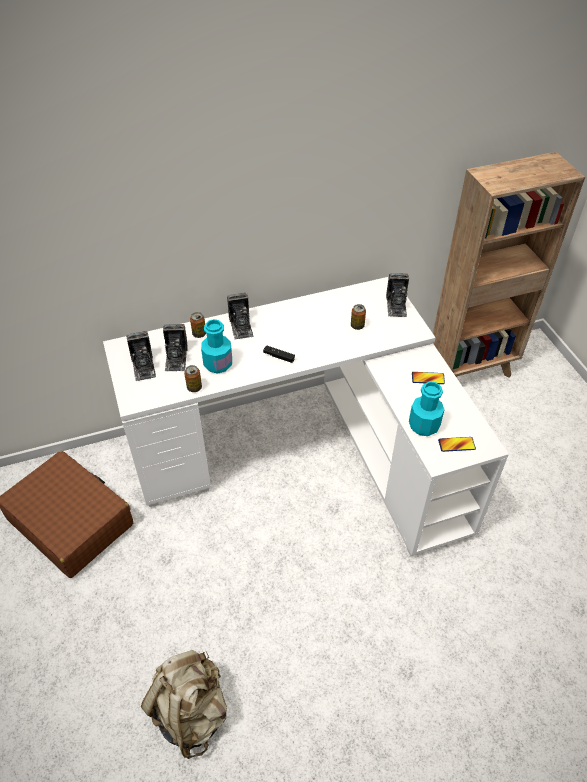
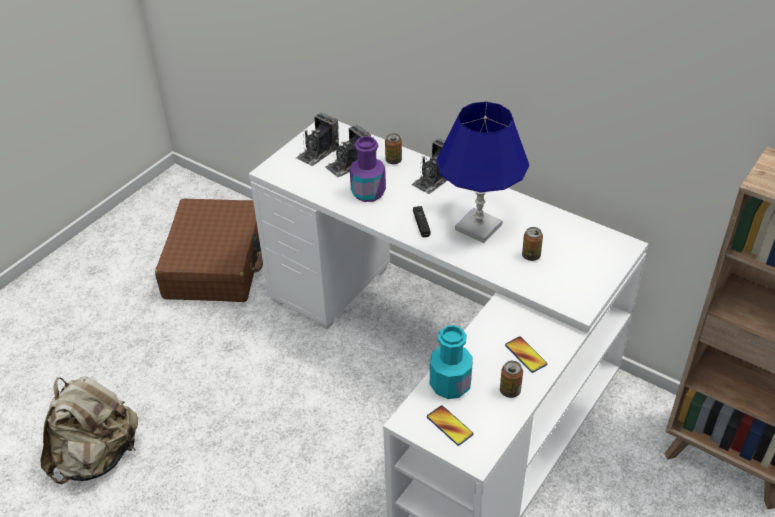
camera: 55 degrees right, 5 degrees down
can [184,365,202,392] -> can moved to [500,361,523,398]
turquoise bottle [201,319,232,374] -> purple bottle [350,136,386,202]
camera [386,273,409,317] -> none
none -> blue table lamp [436,101,529,243]

